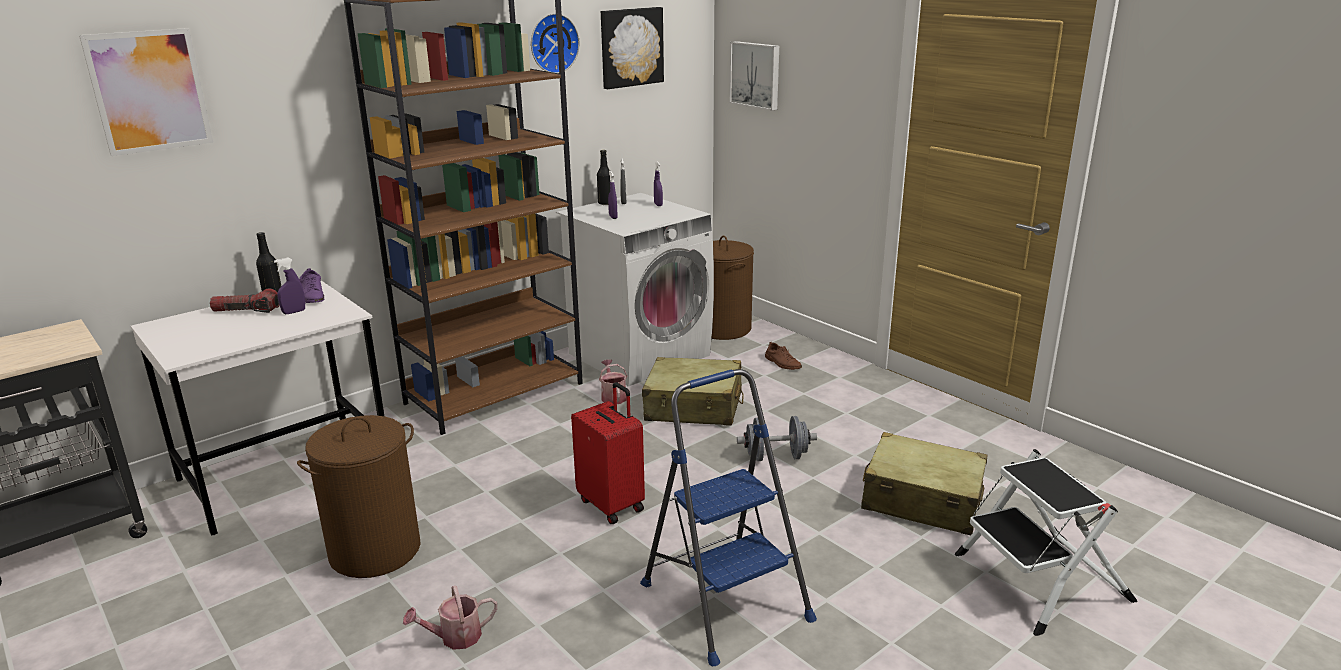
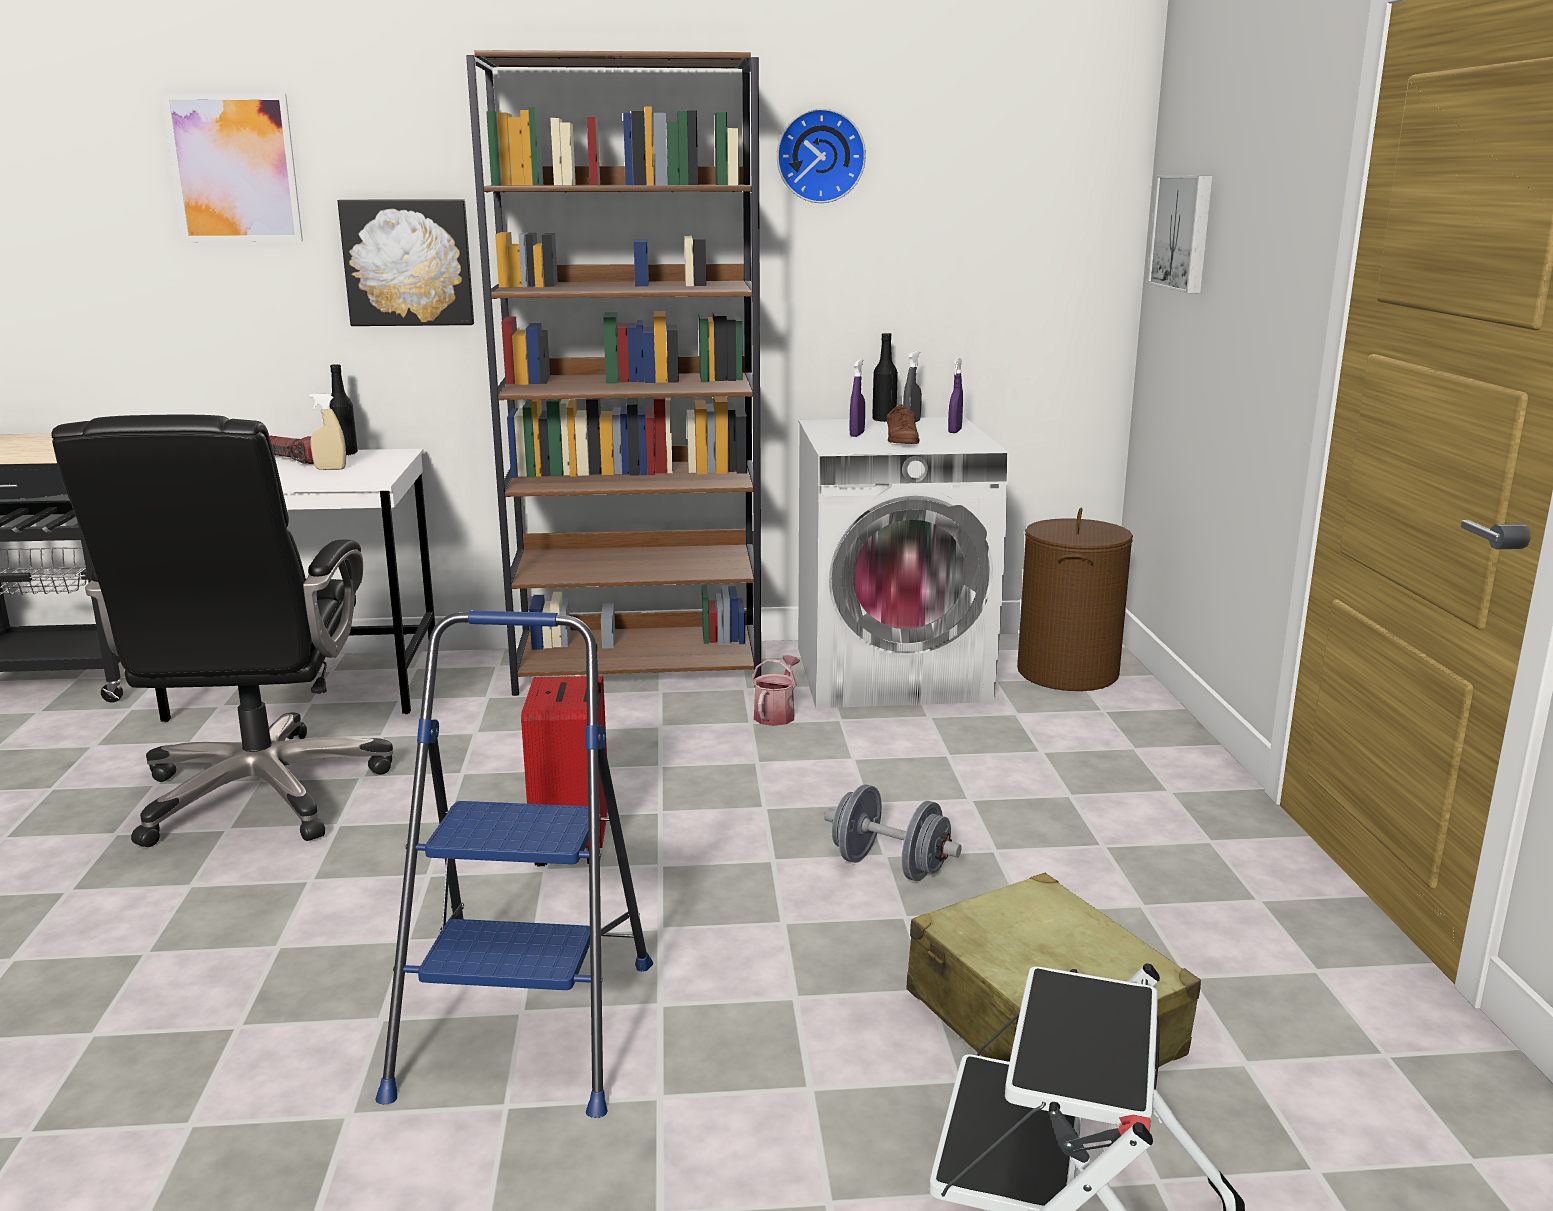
camera: 35 degrees right, 5 degrees down
purple spray bottle [274,258,305,314] -> beige spray bottle [309,394,346,470]
brown laundry basket [297,415,421,578] -> black office chair [52,415,393,847]
purple shoe [299,268,324,303] -> none
watering can [403,586,497,650] -> none
picture [601,7,664,89] -> picture moved to [338,199,474,326]
beige suitcase [642,357,744,426] -> none
brown shoe [765,342,802,370] -> brown shoe moved to [887,404,920,444]

